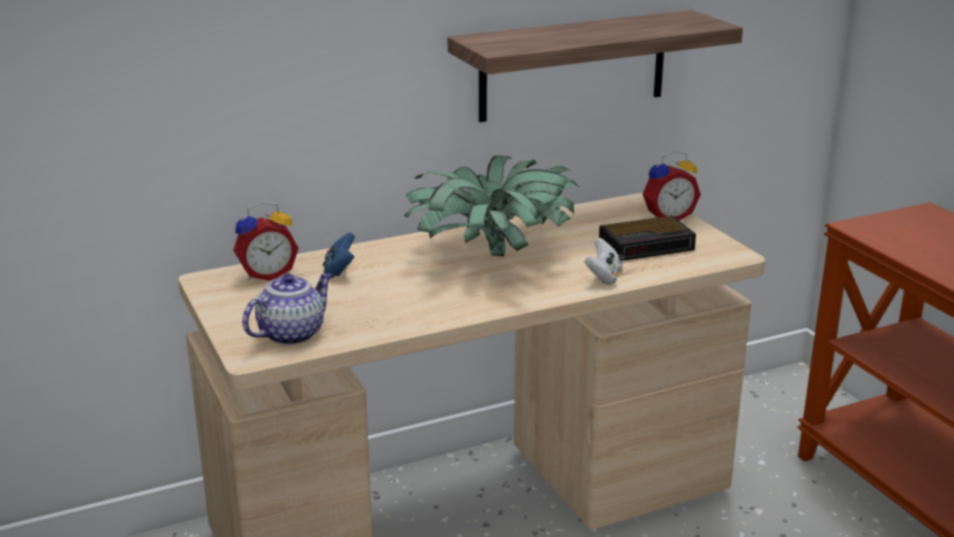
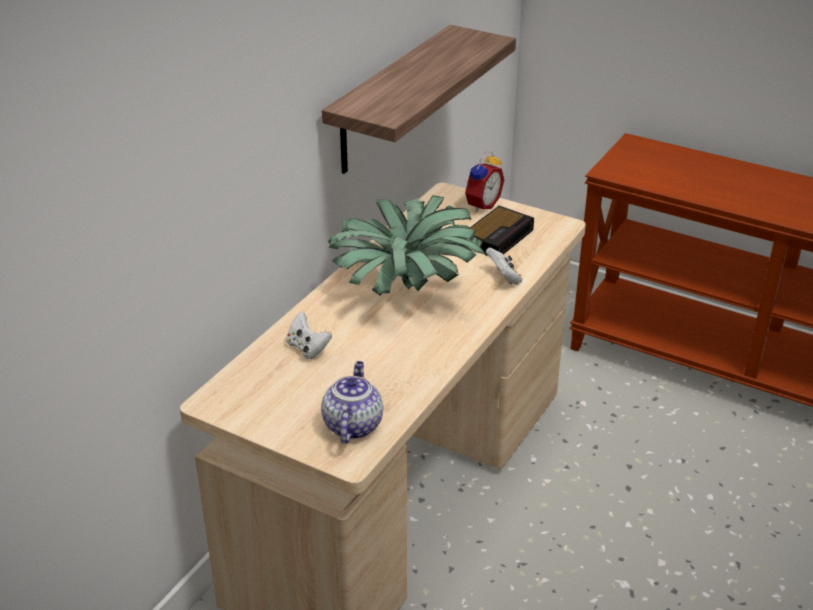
camera: 35 degrees left, 10 degrees up
alarm clock [233,202,299,281] -> none
blue game controller [323,232,355,278] -> white game controller [286,312,332,359]

